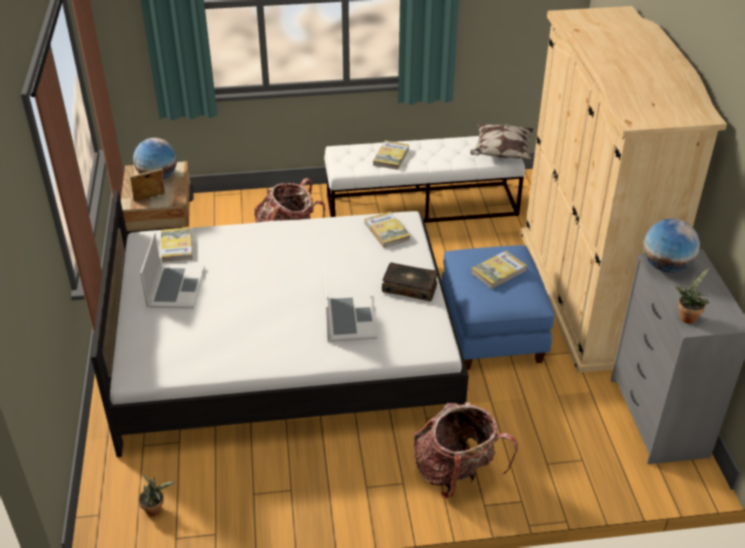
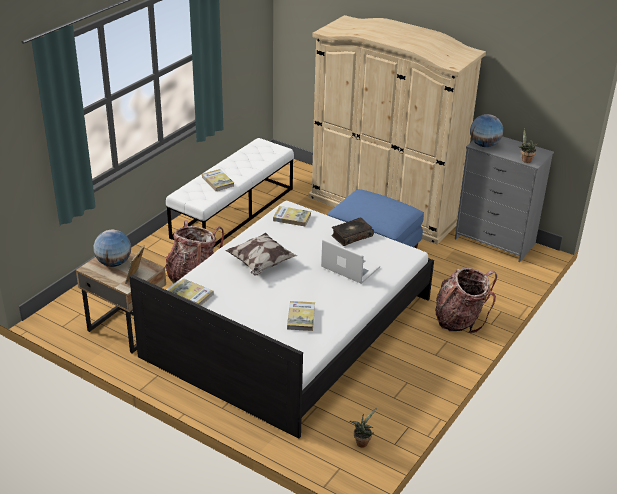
camera: 50 degrees left, 5 degrees down
laptop [140,232,205,309] -> none
pillow [470,124,534,159] -> pillow moved to [225,233,297,276]
book [471,251,527,289] -> book moved to [287,301,315,331]

